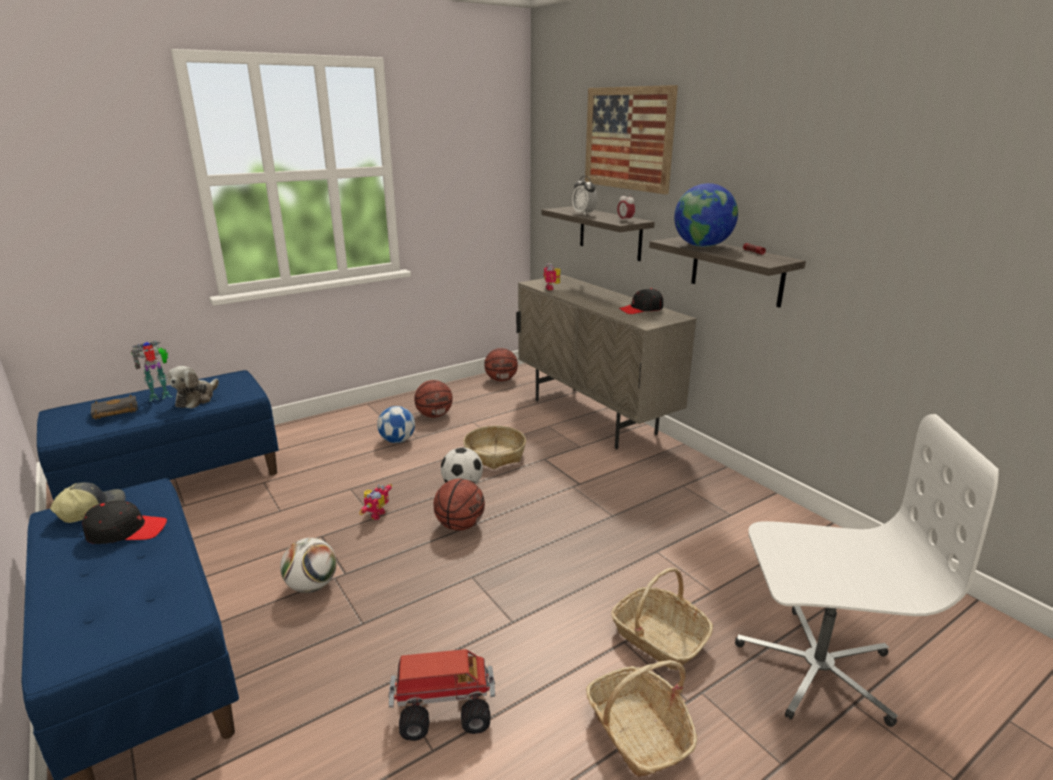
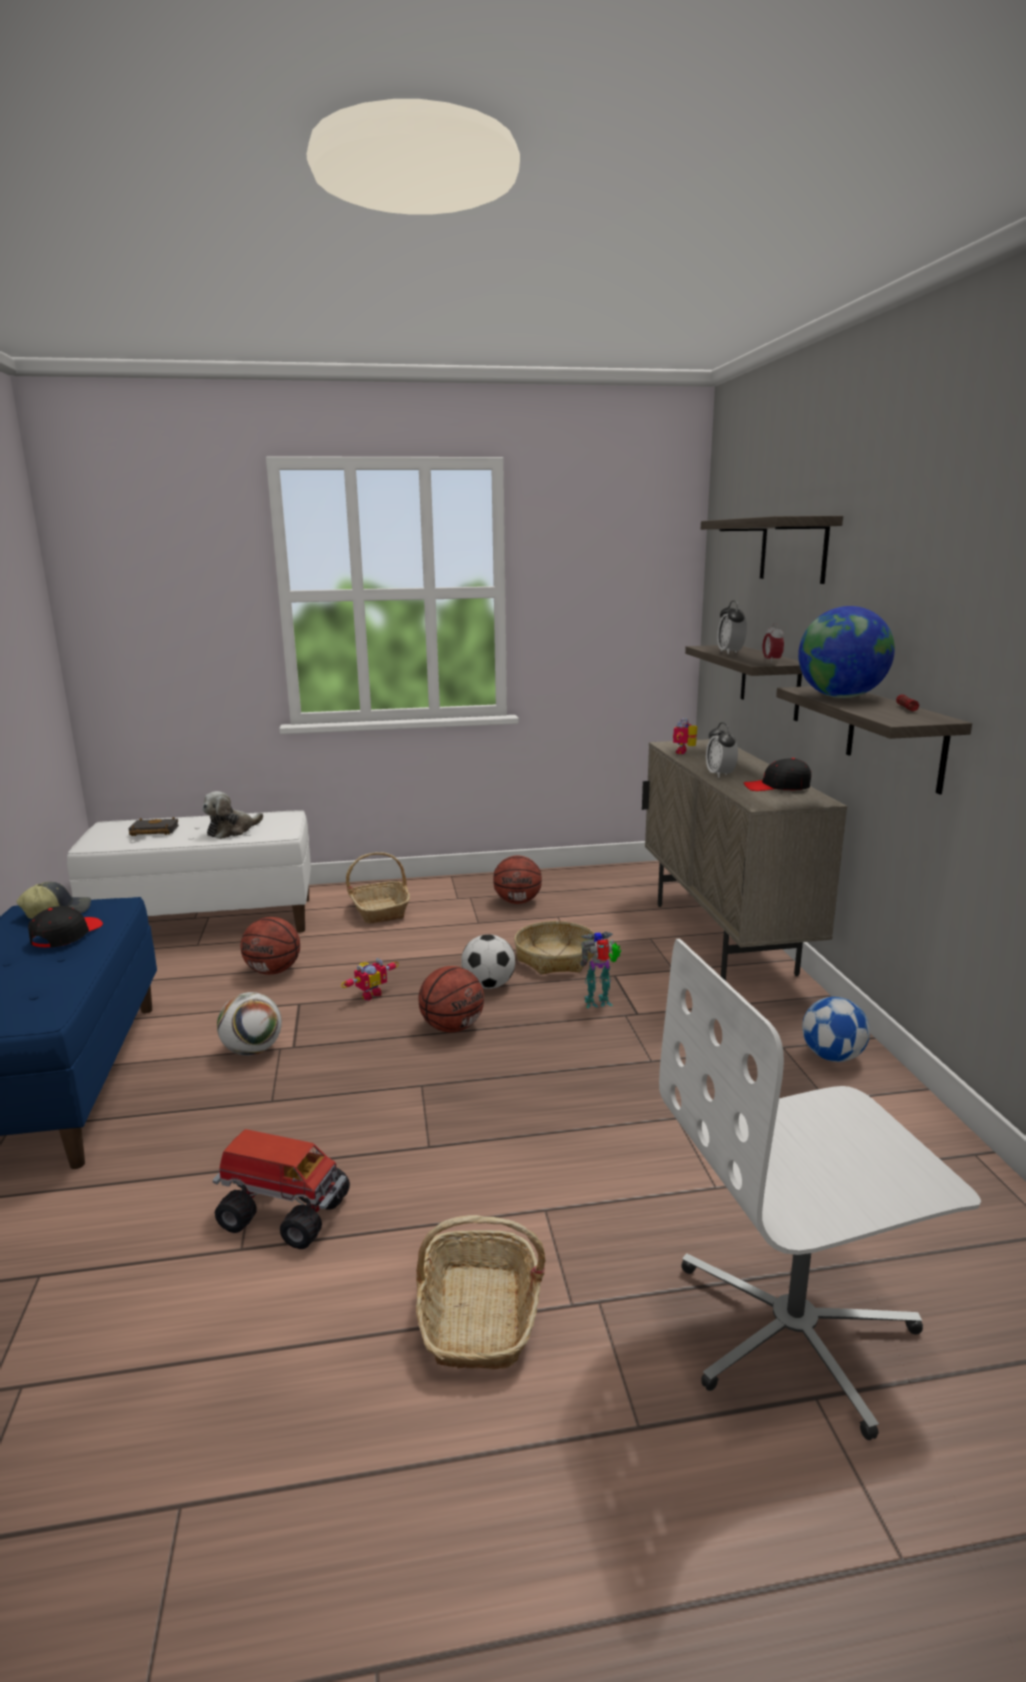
camera: 25 degrees right, 5 degrees down
blue bench [37,370,279,500] -> white bench [67,810,311,933]
black cap [82,501,167,544] -> black cap turned 90 degrees counterclockwise [28,906,103,948]
toy robot [131,341,172,401] -> toy robot moved to [580,932,621,1008]
football [377,406,415,443] -> football moved to [802,997,870,1062]
basketball [484,348,518,381] -> basketball moved to [240,917,300,975]
picture [585,85,678,194] -> shelf [701,516,843,584]
basket [611,568,713,670] -> basket moved to [346,852,410,924]
white office chair [735,414,999,727] -> white office chair turned 135 degrees clockwise [659,939,981,1440]
none -> alarm clock [706,722,738,778]

